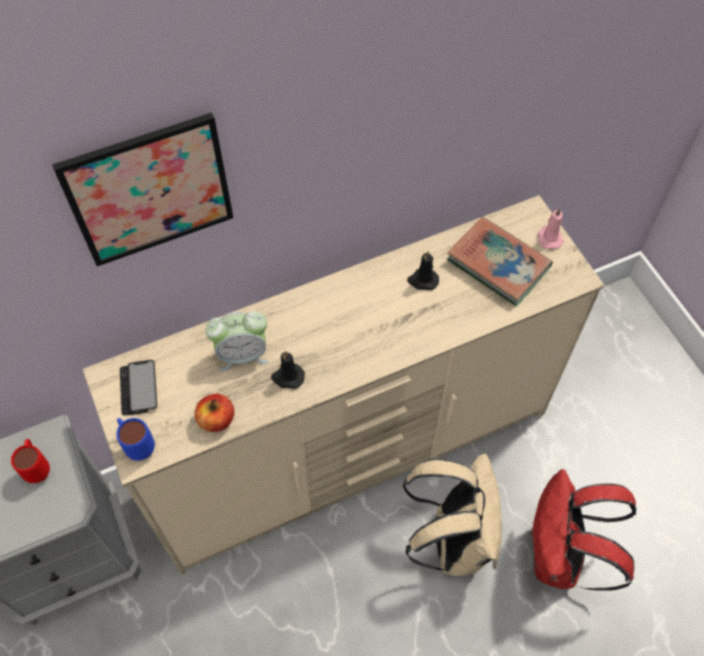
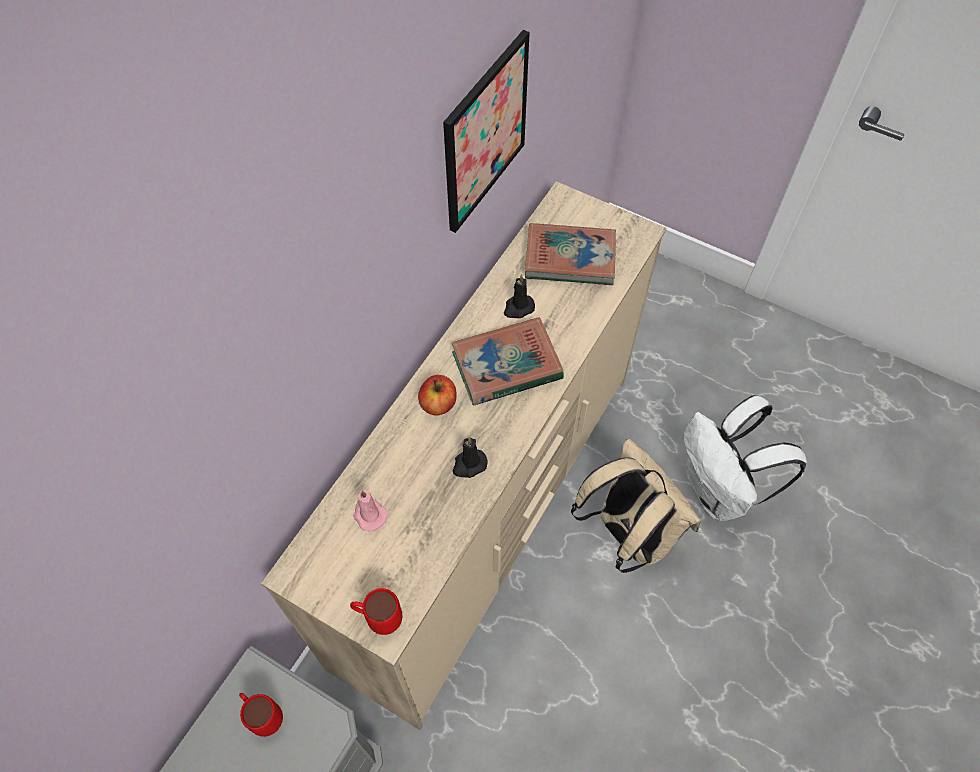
camera: 35 degrees left, 0 degrees up
picture [52,113,233,266] -> picture moved to [443,30,530,233]
blue mug [116,418,155,461] -> red mug [350,588,402,635]
phone [120,360,157,416] -> none
apple [195,394,234,432] -> apple moved to [418,375,457,415]
alarm clock [205,311,269,371] -> none
red backpack [530,469,636,591] -> white backpack [684,395,807,521]
pink candle [538,208,564,249] -> pink candle moved to [353,490,388,532]
none -> book [452,317,564,406]

